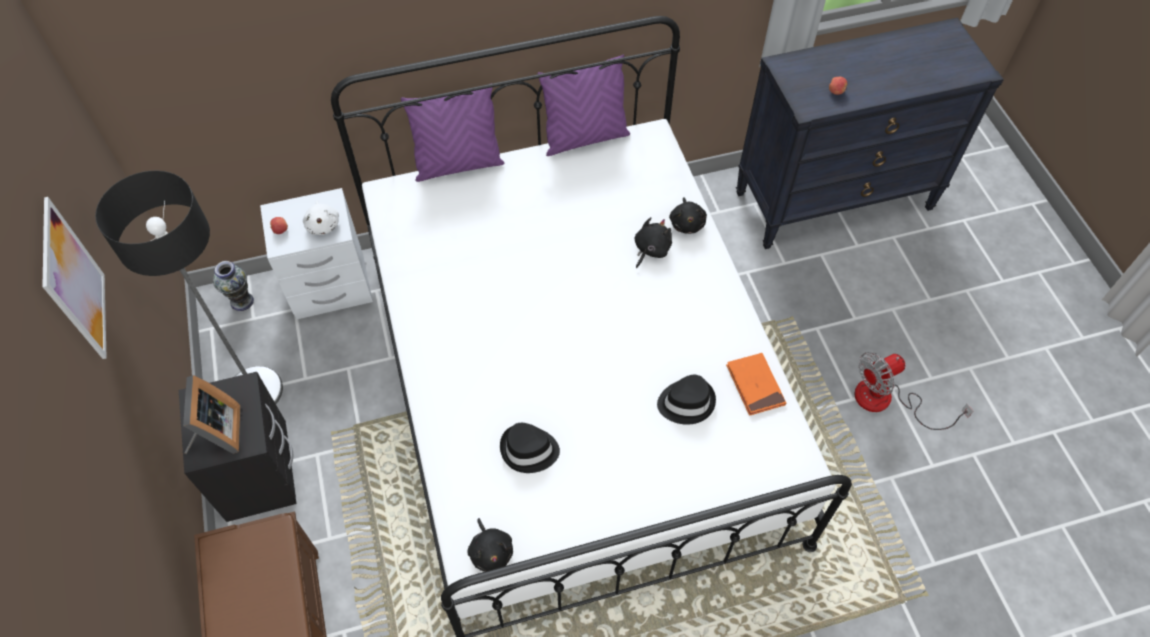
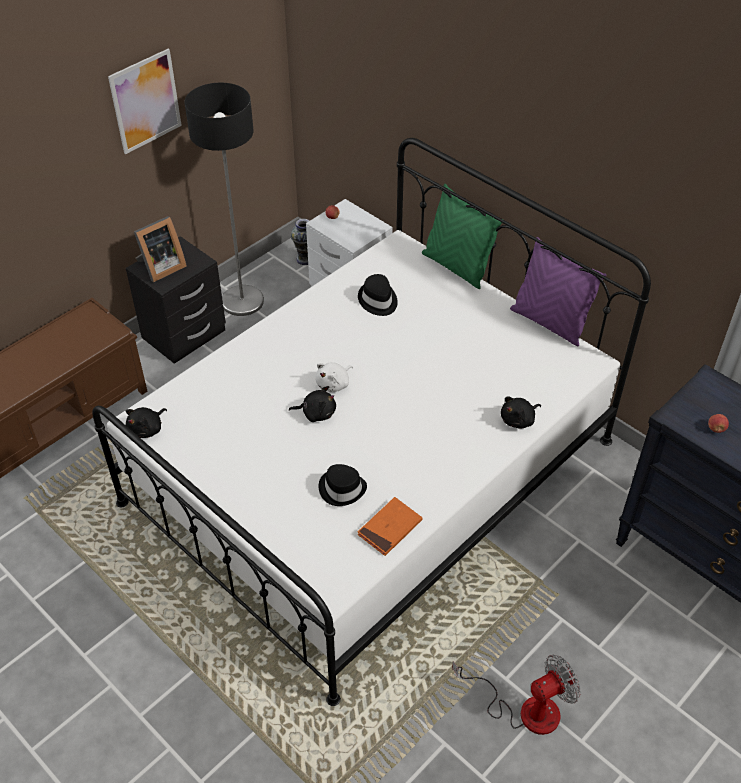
camera: 60 degrees right, 10 degrees down
white plush toy [303,200,339,235] -> white plush toy moved to [315,362,353,392]
purple pillow [401,83,504,182] -> green pillow [422,184,502,289]
black hat [500,423,560,473] -> black hat moved to [358,274,398,316]
black plush toy [635,217,672,268] -> black plush toy moved to [289,386,336,422]
fan [854,352,973,430] -> fan turned 120 degrees clockwise [452,655,581,735]

